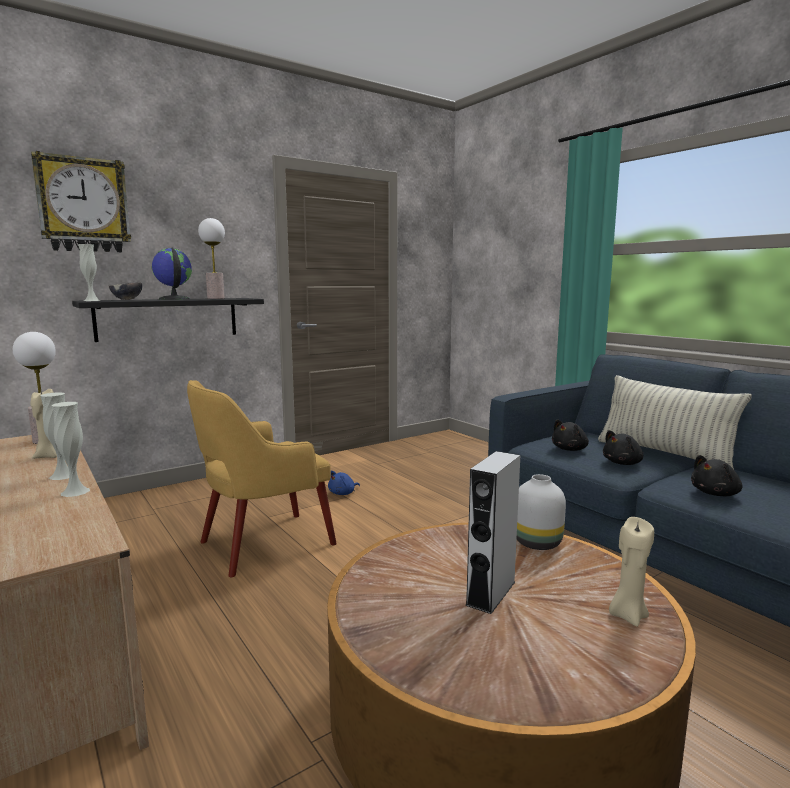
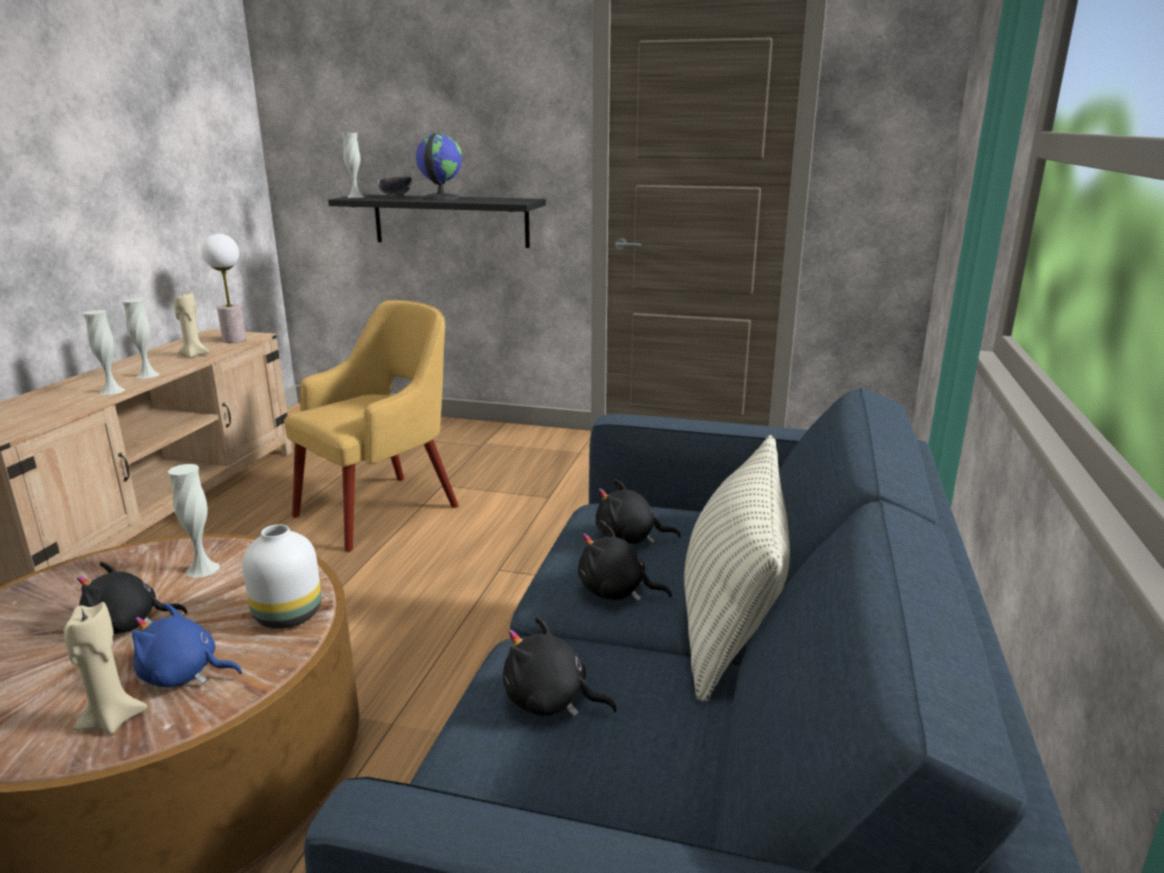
camera: 50 degrees right, 10 degrees up
wall clock [31,151,131,252] -> none
yellow armchair [187,380,337,577] -> yellow armchair turned 120 degrees clockwise [284,300,459,552]
table lamp [198,218,225,299] -> none
blue plush toy [328,471,360,495] -> blue plush toy moved to [132,603,242,687]
grey speaker [465,451,520,614] -> black plush toy [77,562,187,634]
none -> white vase [167,464,220,578]

